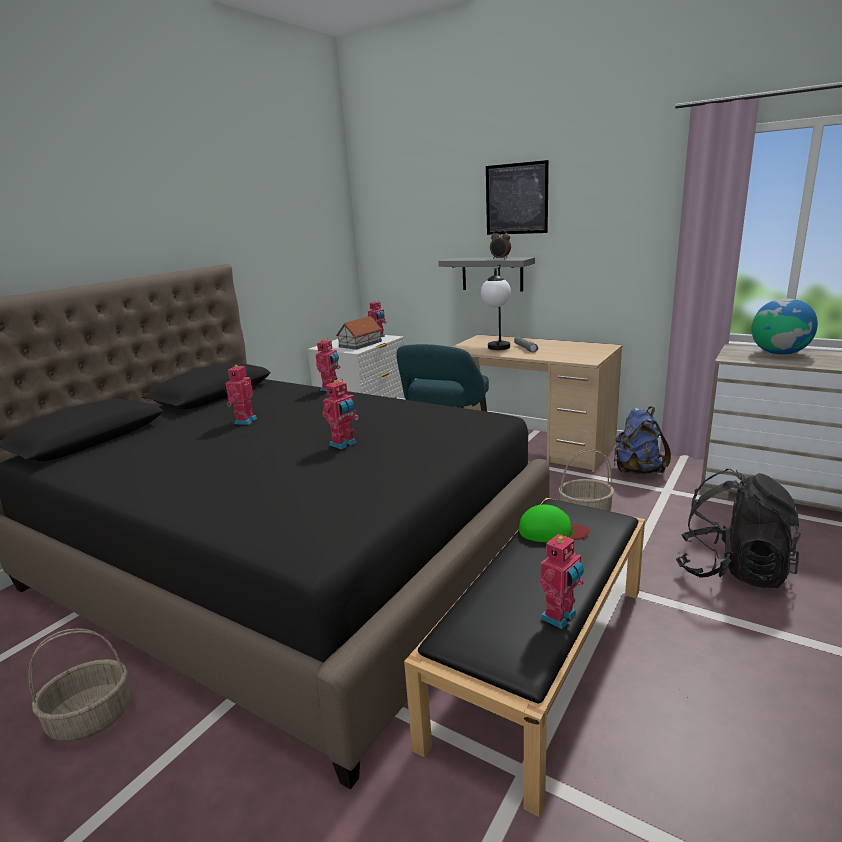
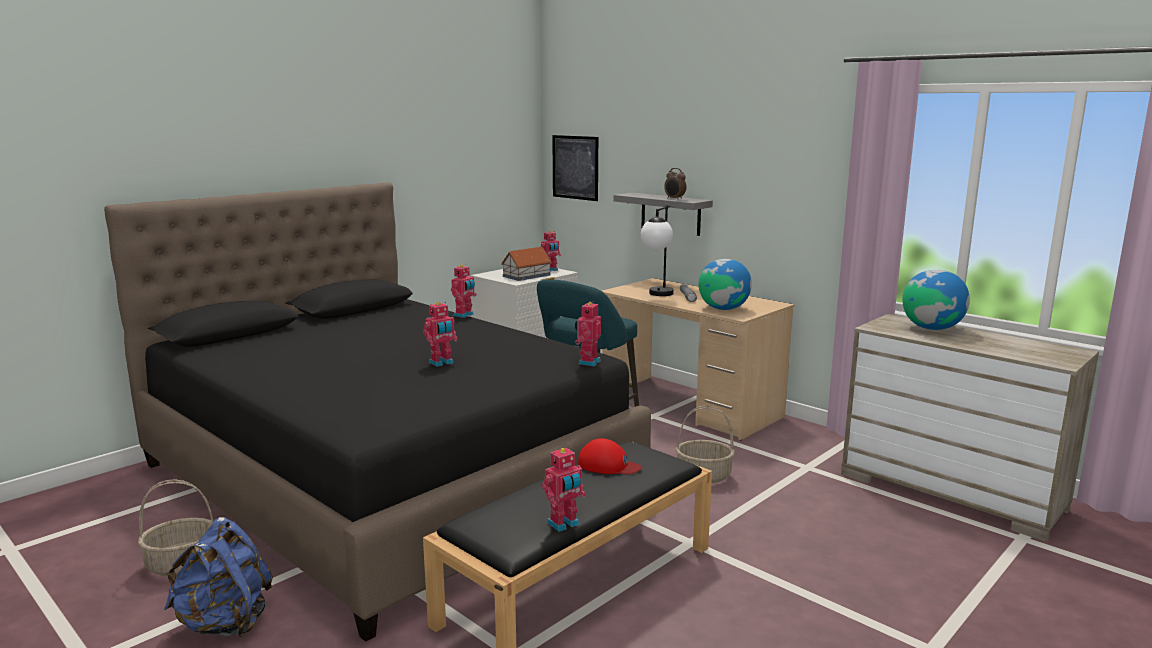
camera: 10 degrees right, 5 degrees down
toy robot [225,364,257,425] -> toy robot moved to [575,301,601,366]
picture [486,160,549,235] -> picture moved to [552,135,598,201]
green cap [519,505,589,543] -> red cap [578,438,642,474]
blue backpack [614,406,671,474] -> blue backpack moved to [164,517,273,637]
black backpack [676,469,801,588] -> none
none -> globe [699,259,752,310]

